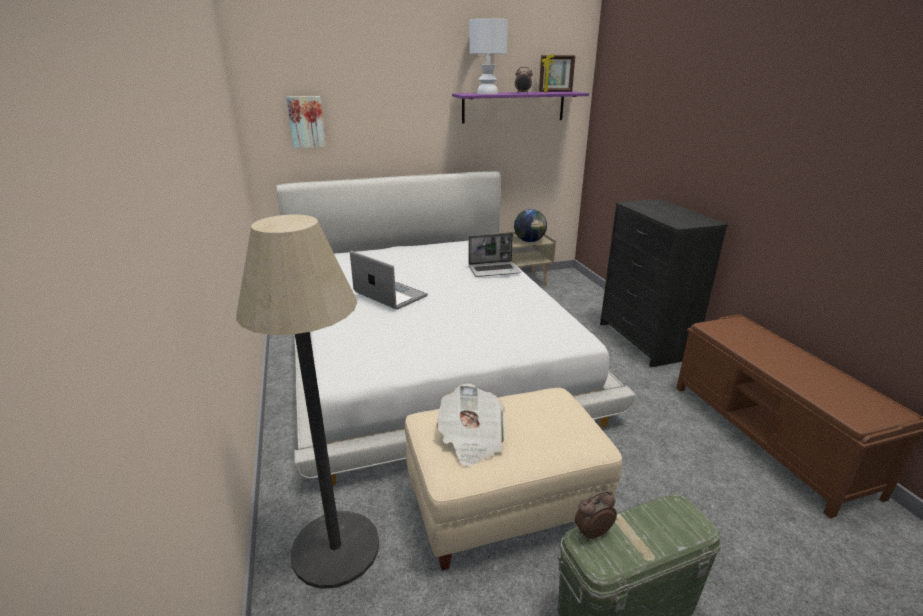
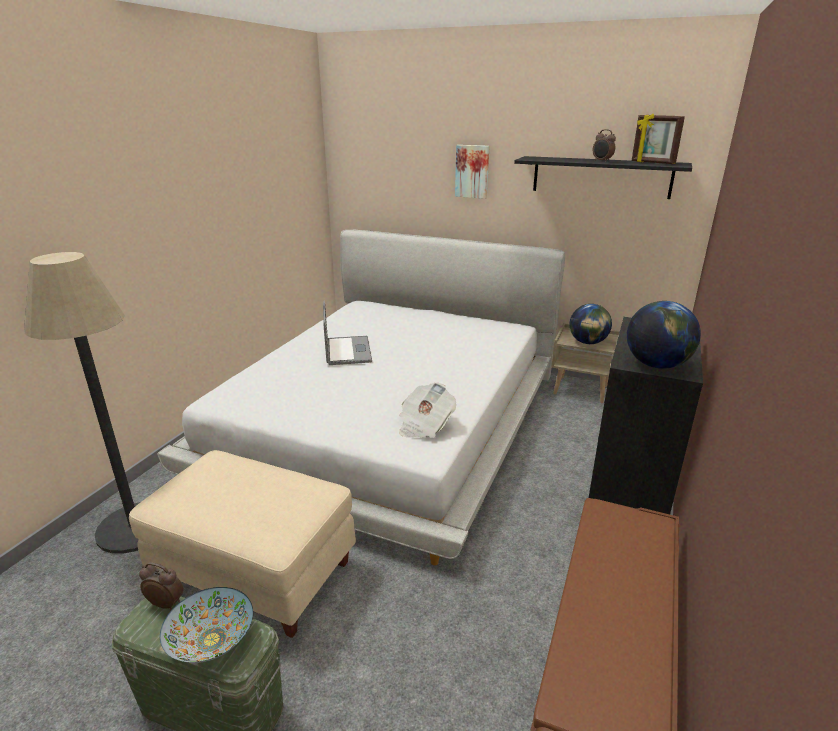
camera: 40 degrees right, 0 degrees up
picture [287,96,326,148] -> picture moved to [455,145,490,199]
newspaper [436,384,506,467] -> newspaper moved to [399,383,456,438]
purple shelf [452,91,589,124] -> black shelf [514,156,692,199]
laptop [468,233,521,277] -> none
white table lamp [469,18,508,94] -> none
none -> bowl [160,587,253,663]
none -> globe [627,301,701,369]

